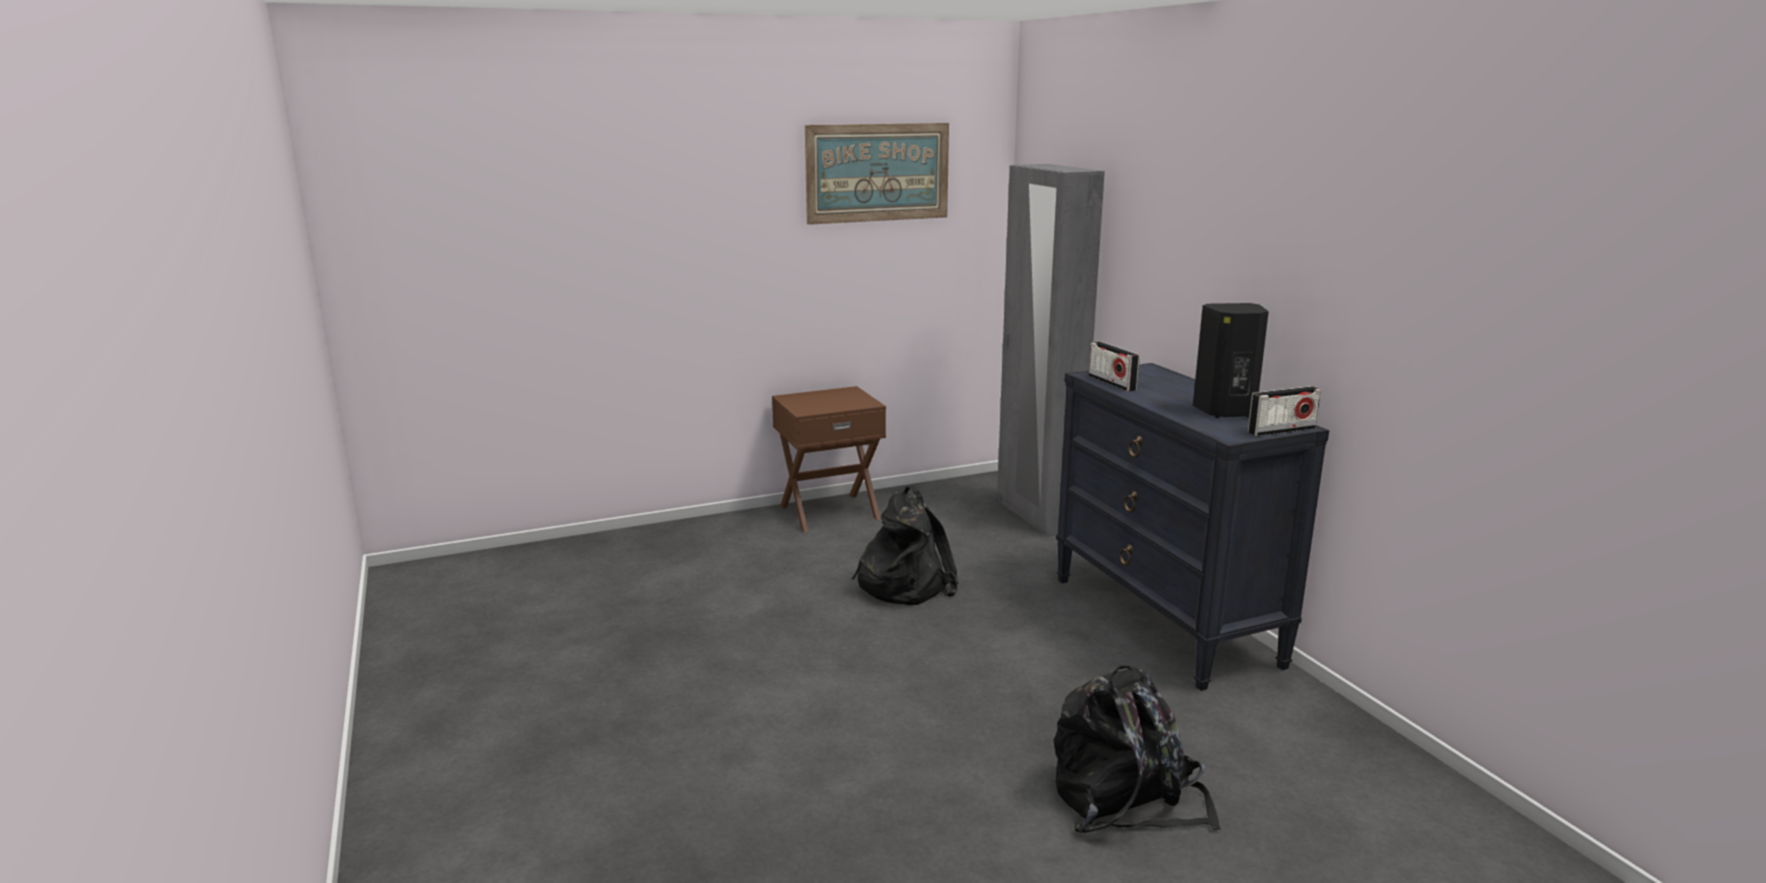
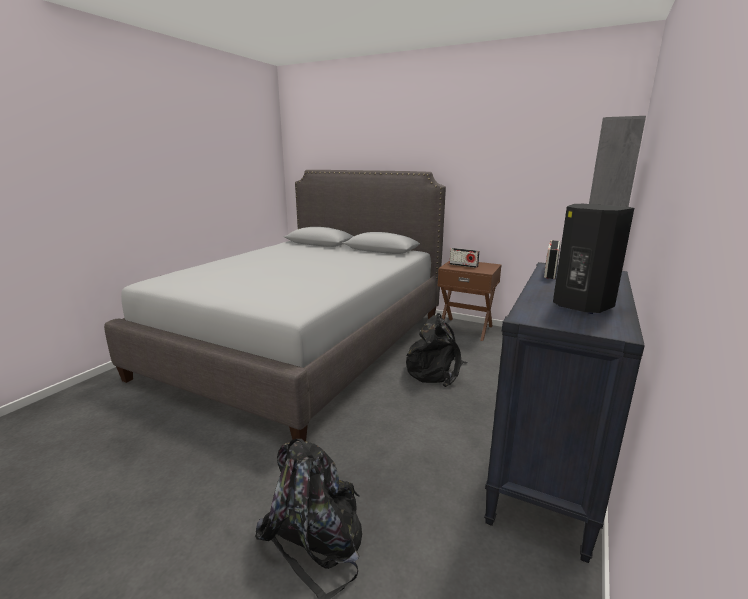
camera: 50 degrees right, 0 degrees up
picture [805,123,949,225] -> none
radio [1247,386,1321,436] -> radio moved to [449,248,480,268]
none -> grey bed [104,170,446,441]

